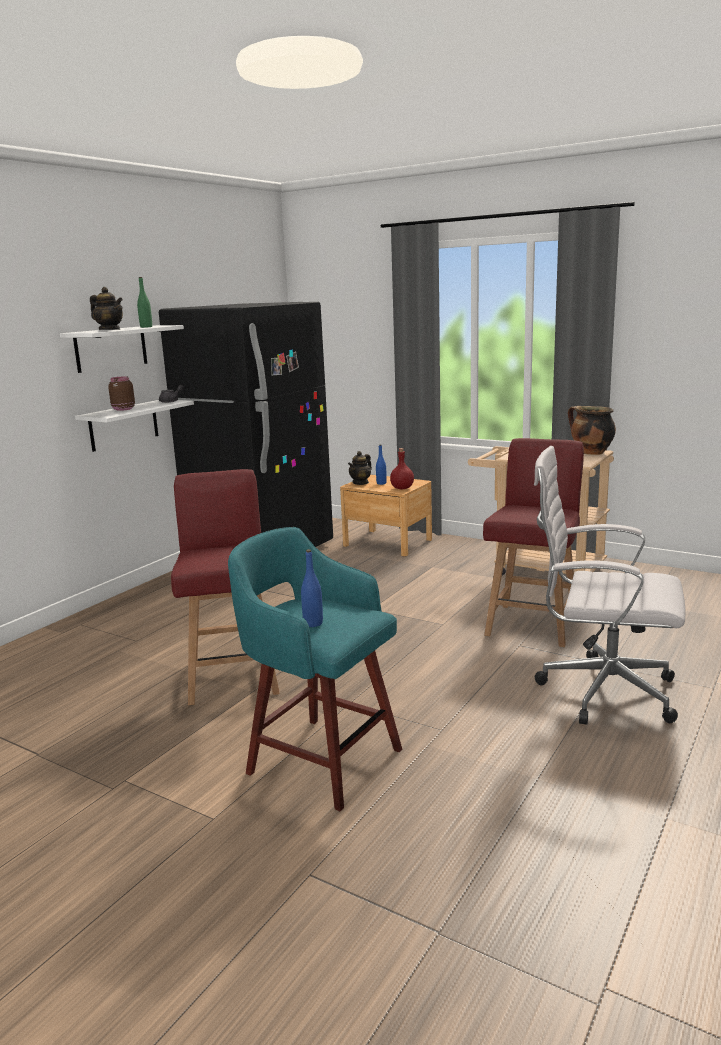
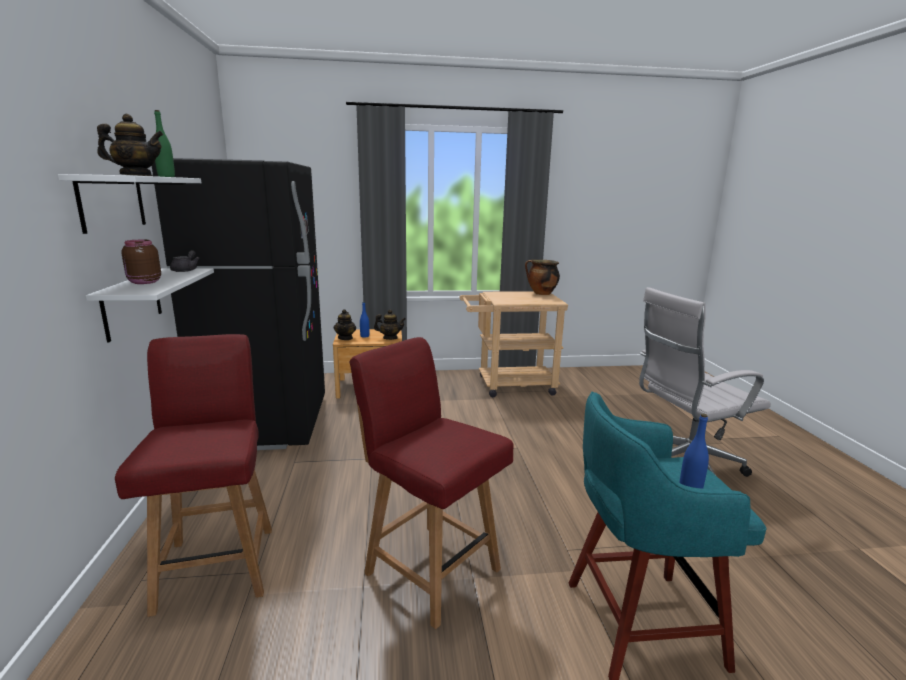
camera: 40 degrees left, 0 degrees up
red bottle [390,448,414,489] -> teapot [374,309,406,340]
red chair [483,438,584,647] -> red chair moved to [115,334,272,617]

